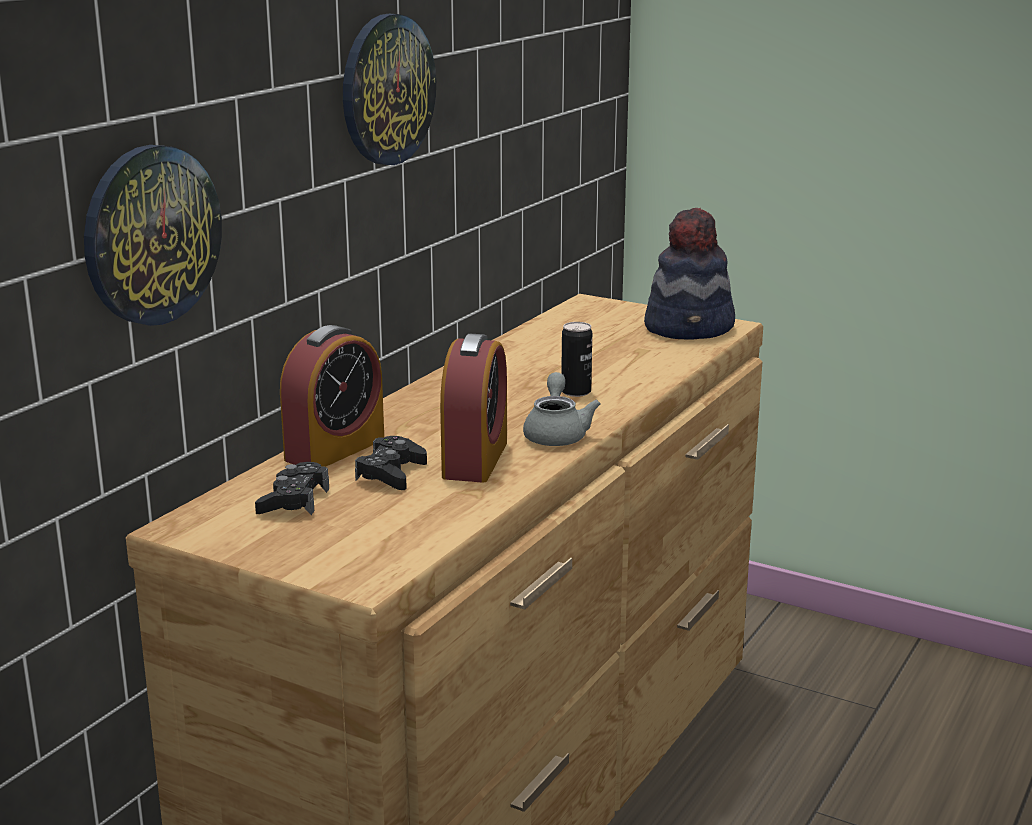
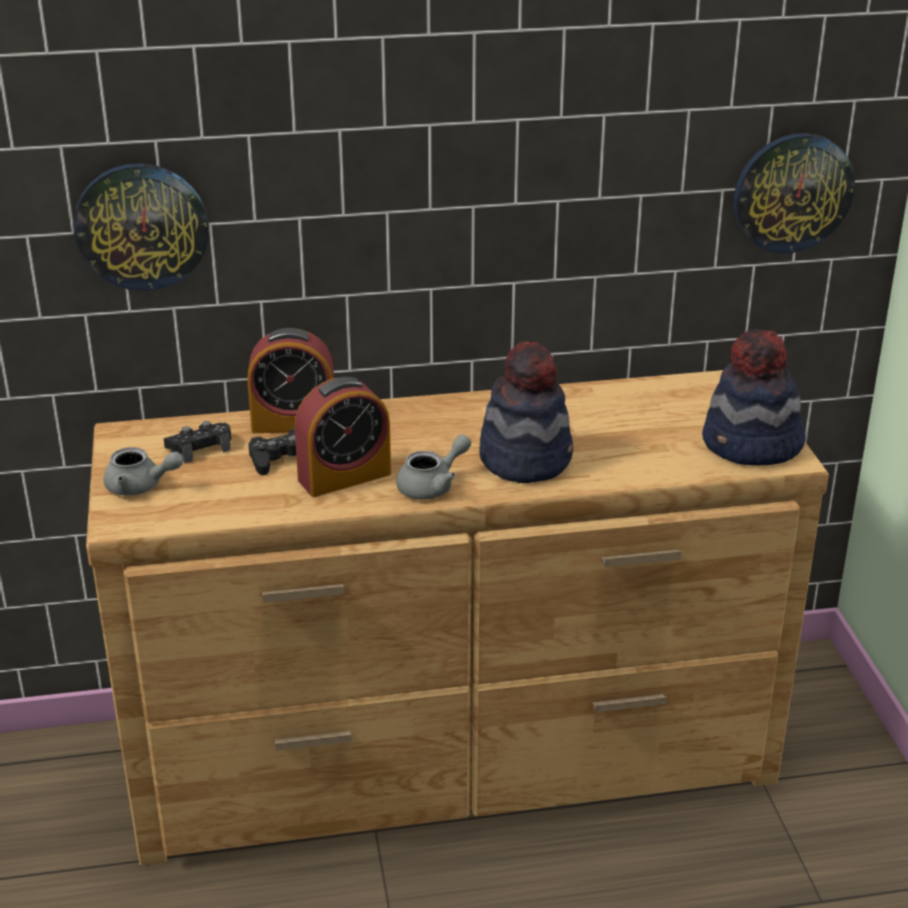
camera: 50 degrees right, 10 degrees up
wall clock [343,14,436,165] -> wall clock moved to [734,133,855,253]
can [561,322,592,397] -> hat [480,341,573,483]
none -> grey teapot [103,447,183,495]

